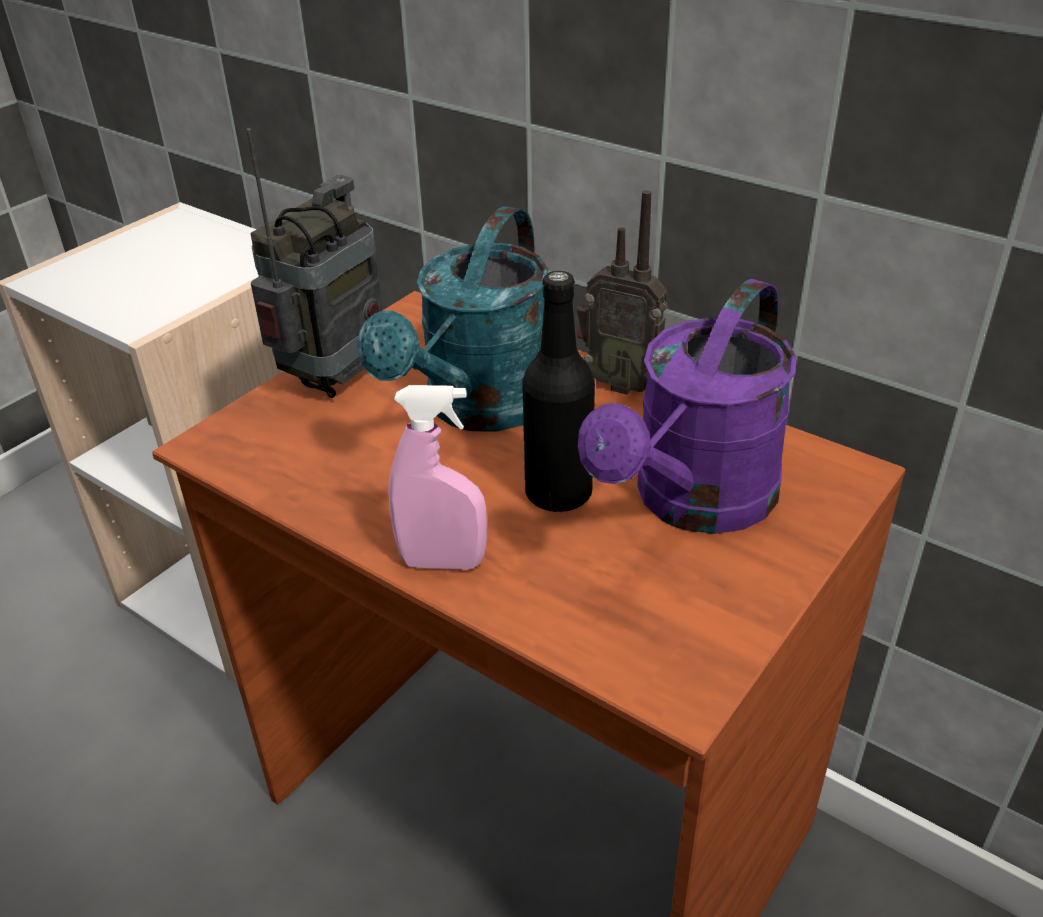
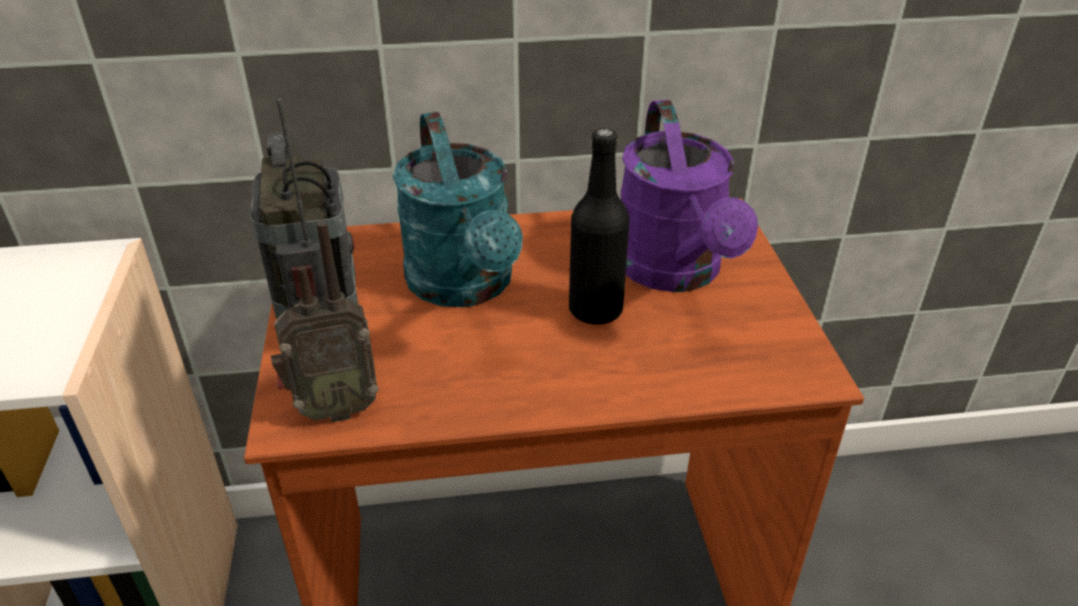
camera: 45 degrees left, 0 degrees up
pink spray bottle [388,385,487,570] -> none
radio [577,190,668,395] -> radio moved to [271,221,379,422]

